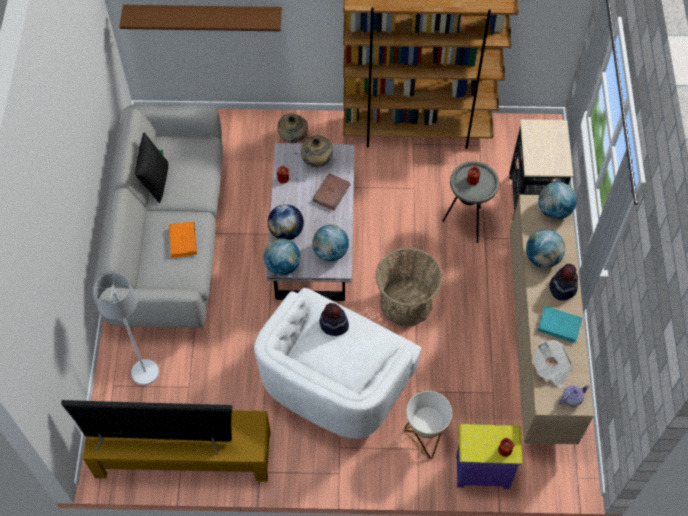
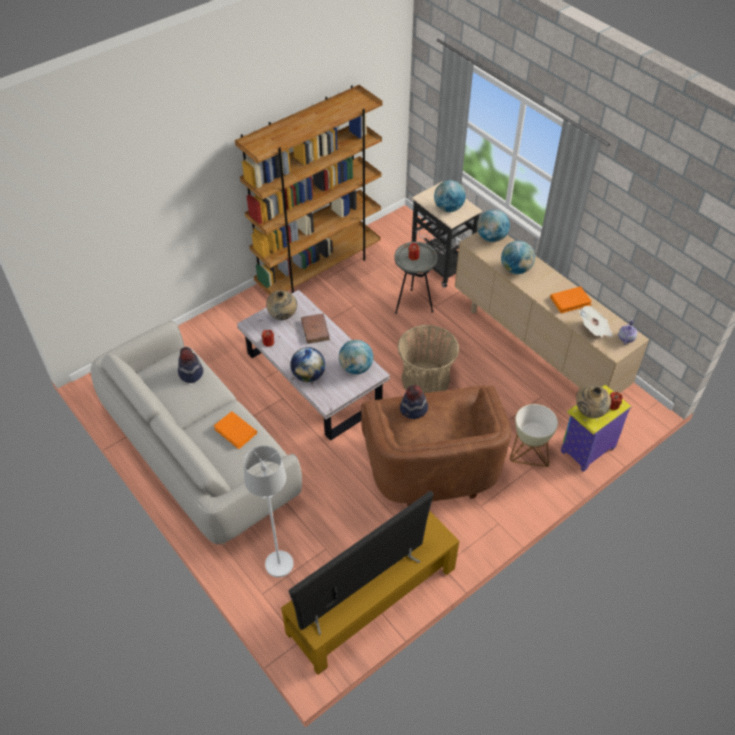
camera: 40 degrees left, 10 degrees down
brown shelf [119,5,282,31] -> none
black pillow [135,132,168,203] -> none
white armchair [254,288,421,439] -> brown armchair [361,385,511,506]
globe [264,238,301,275] -> globe moved to [434,180,466,212]
beige vase [277,113,308,143] -> beige vase moved to [576,385,611,418]
turquoise book [537,306,583,343] -> orange book [550,286,592,313]
hat [550,264,578,301] -> hat moved to [178,347,204,383]

